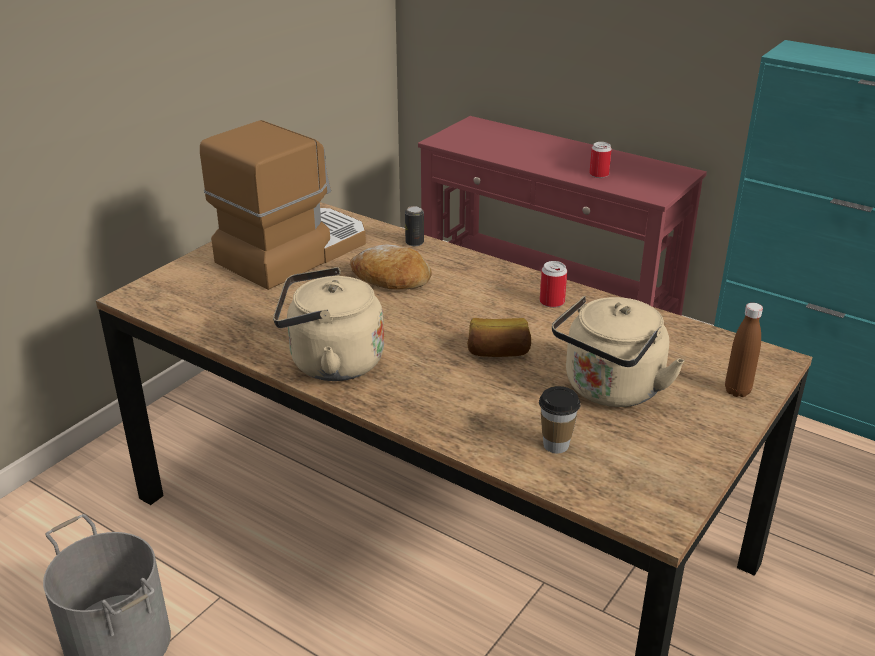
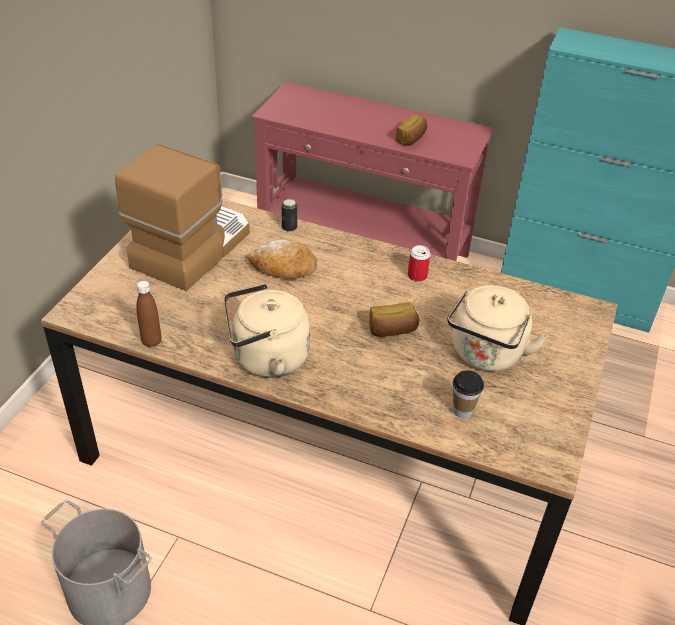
camera: 15 degrees left, 10 degrees up
can [589,142,612,178] -> bread [396,115,427,146]
brown bottle [725,303,763,397] -> brown bottle moved to [136,281,162,347]

